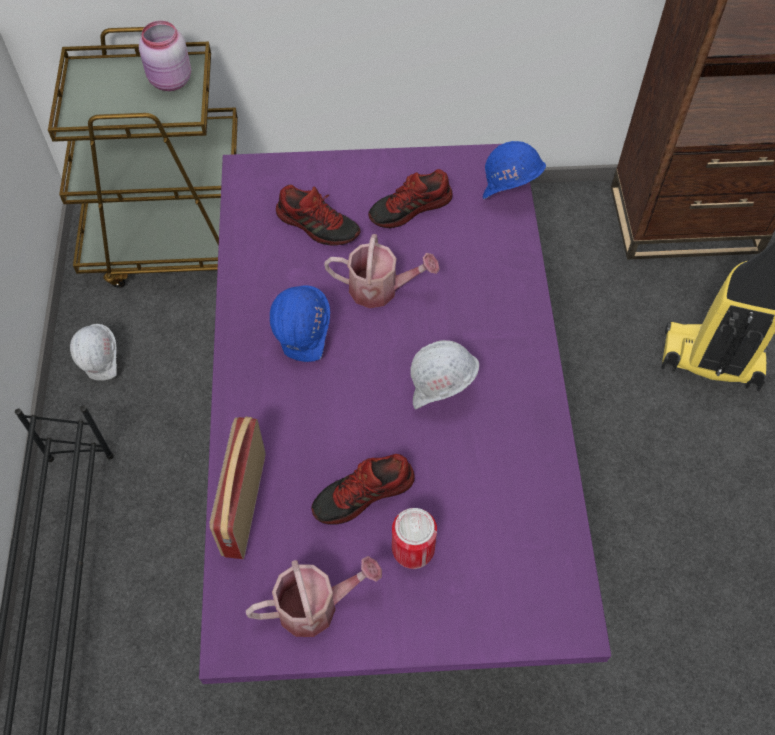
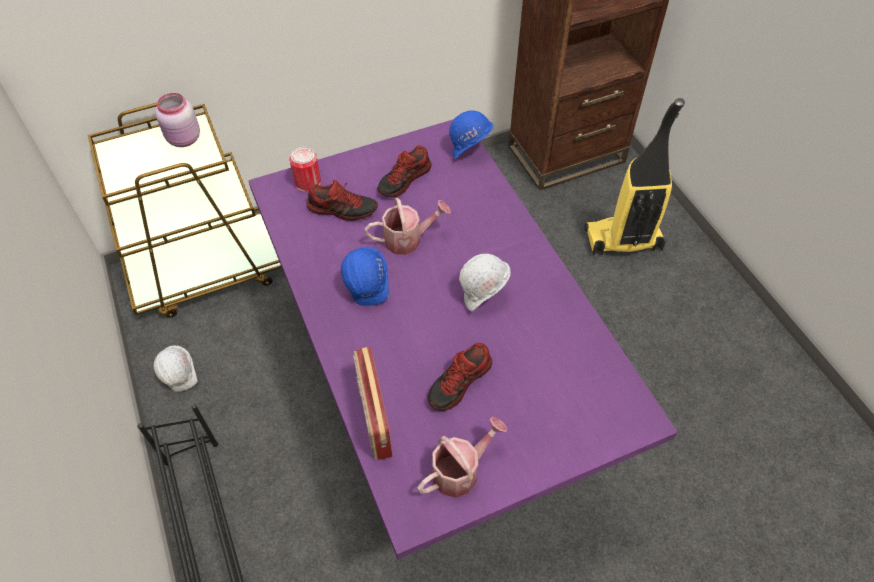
camera: 20 degrees left, 5 degrees down
can [392,508,437,569] -> can moved to [289,147,321,192]

